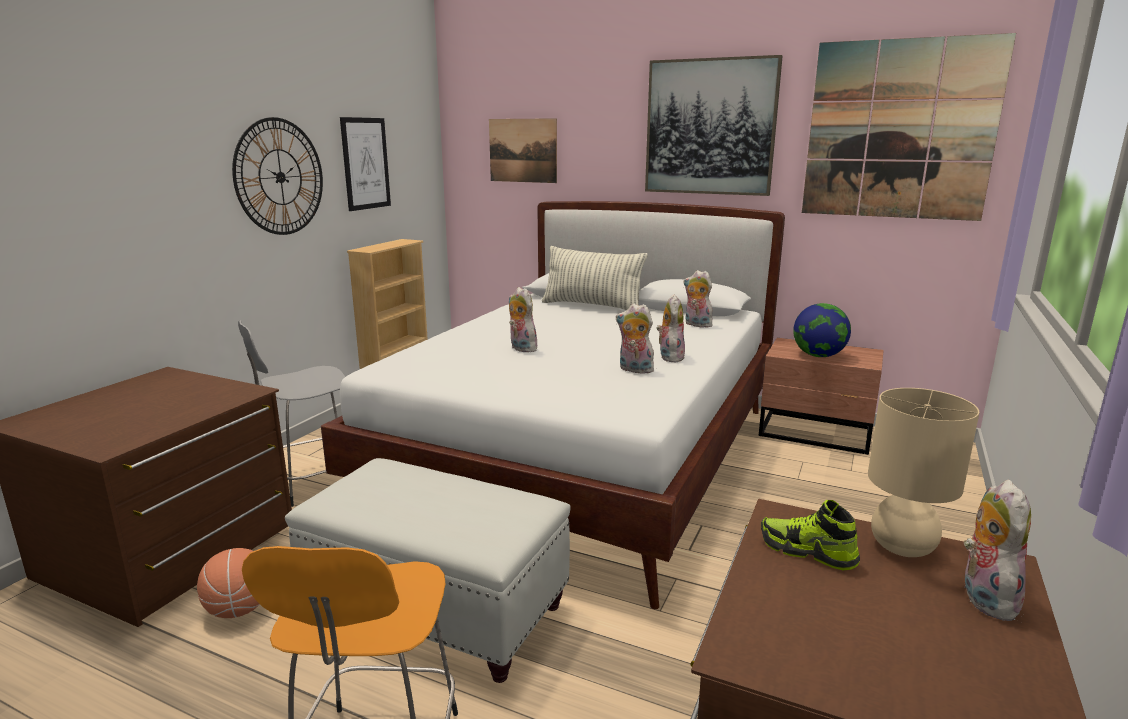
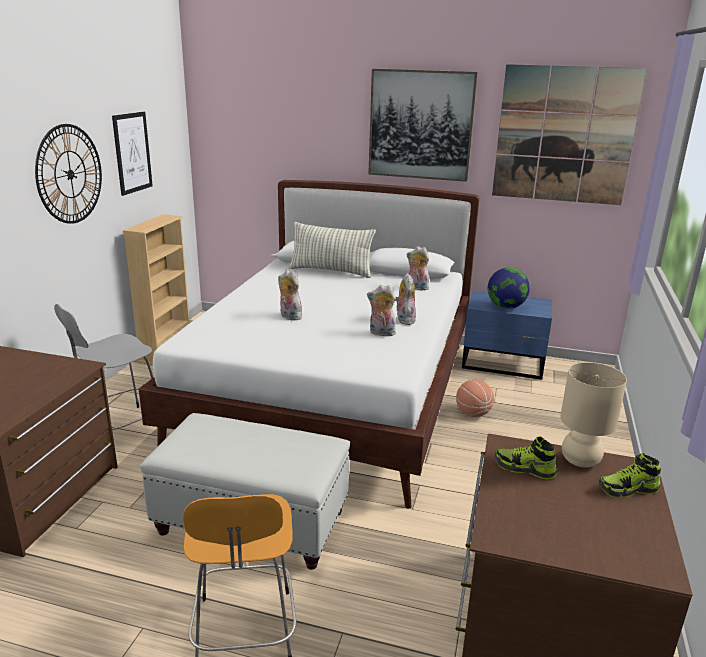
camera: 10 degrees left, 5 degrees up
basketball [197,548,259,618] -> basketball moved to [456,380,494,417]
picture [489,118,557,183] -> none
brown nightstand [759,338,884,455] -> blue nightstand [462,291,552,380]
plush toy [964,479,1031,623] -> shoe [599,453,661,498]

